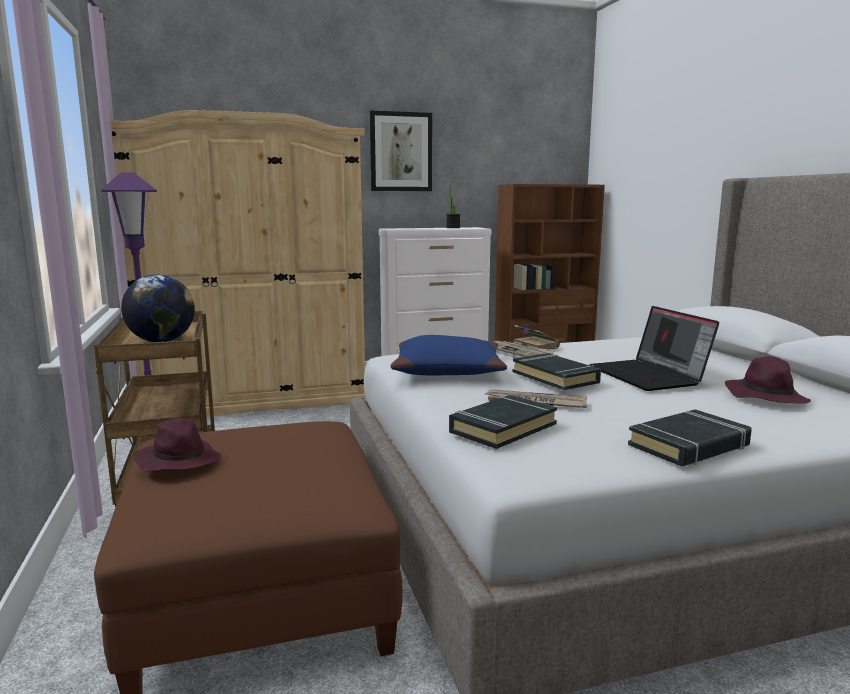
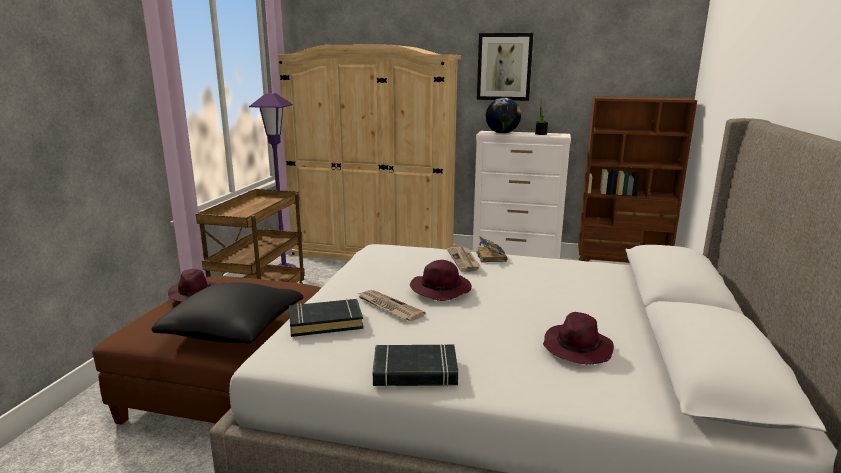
camera: 30 degrees right, 5 degrees up
globe [121,274,195,342] -> globe moved to [486,98,521,134]
blue pillow [390,335,507,375] -> none
black book [513,353,601,390] -> purple hat [410,260,472,301]
laptop [589,306,719,391] -> none
none -> black pillow [151,282,303,344]

